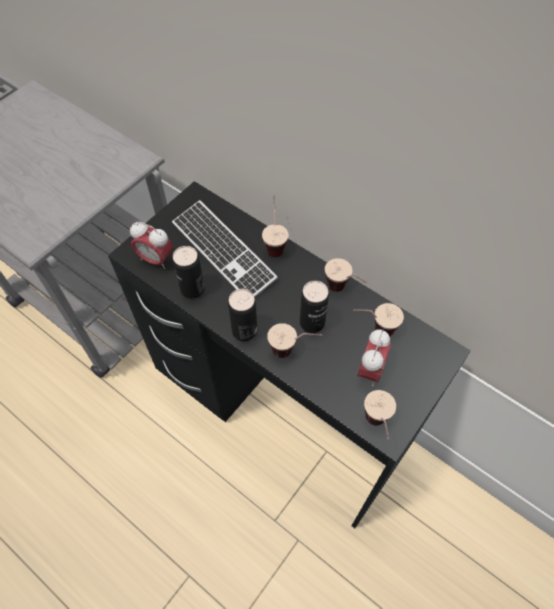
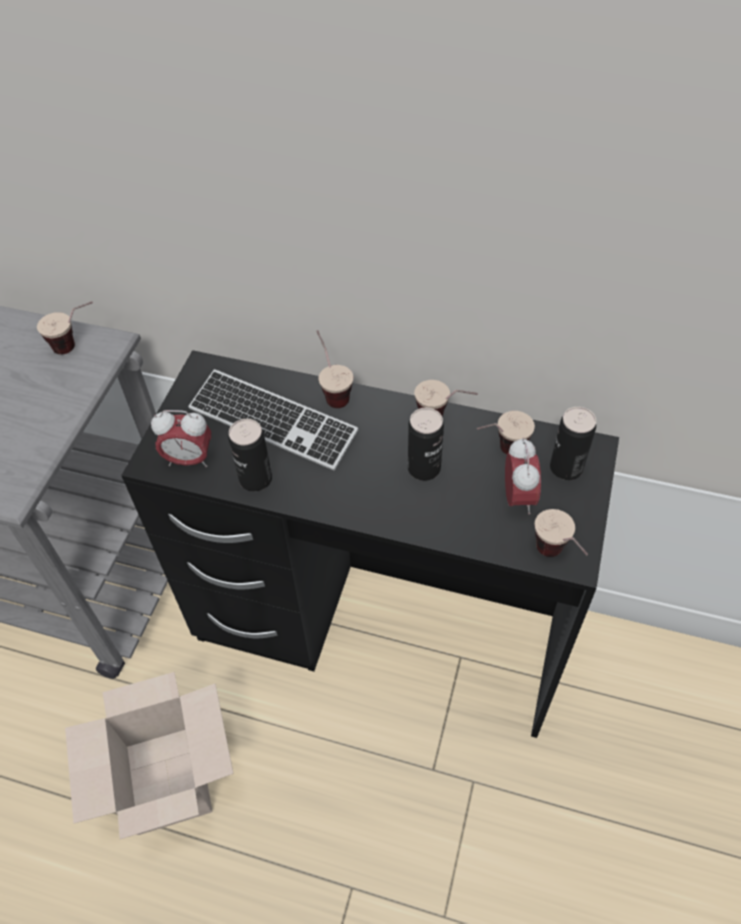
camera: 20 degrees left, 5 degrees down
can [228,289,257,341] -> can moved to [550,407,596,480]
cup [267,323,322,358] -> cup moved to [37,302,93,354]
none -> cardboard box [65,672,234,839]

